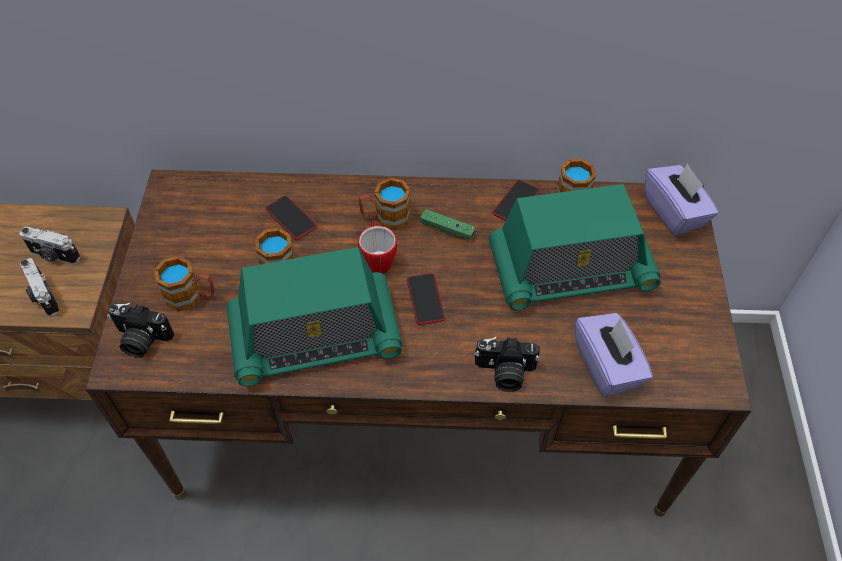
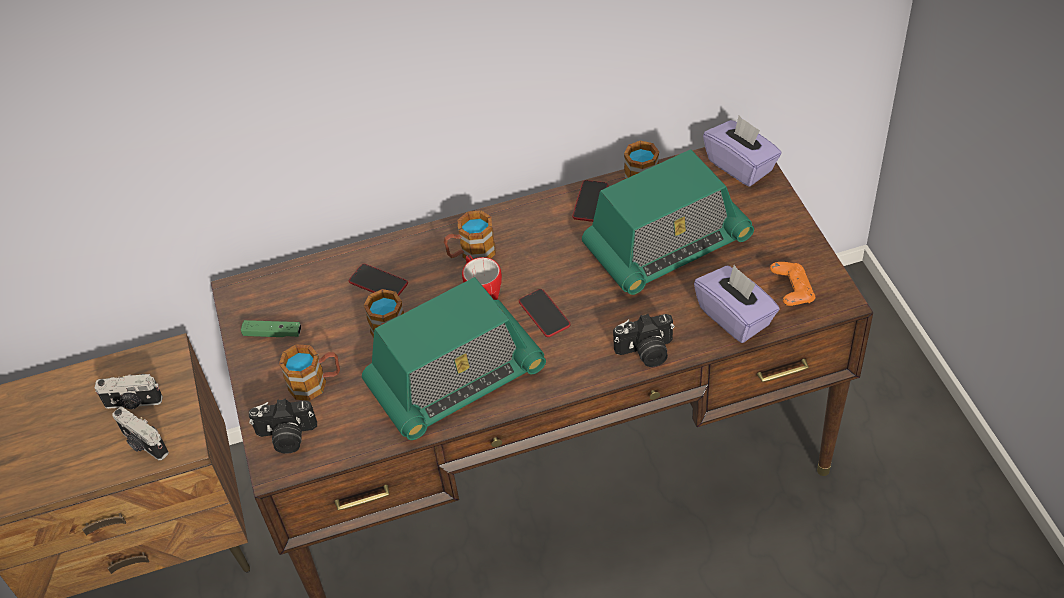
camera: 15 degrees left, 5 degrees down
green game controller [420,209,476,240] -> green game controller moved to [241,320,301,337]
none -> orange game controller [770,262,815,306]

